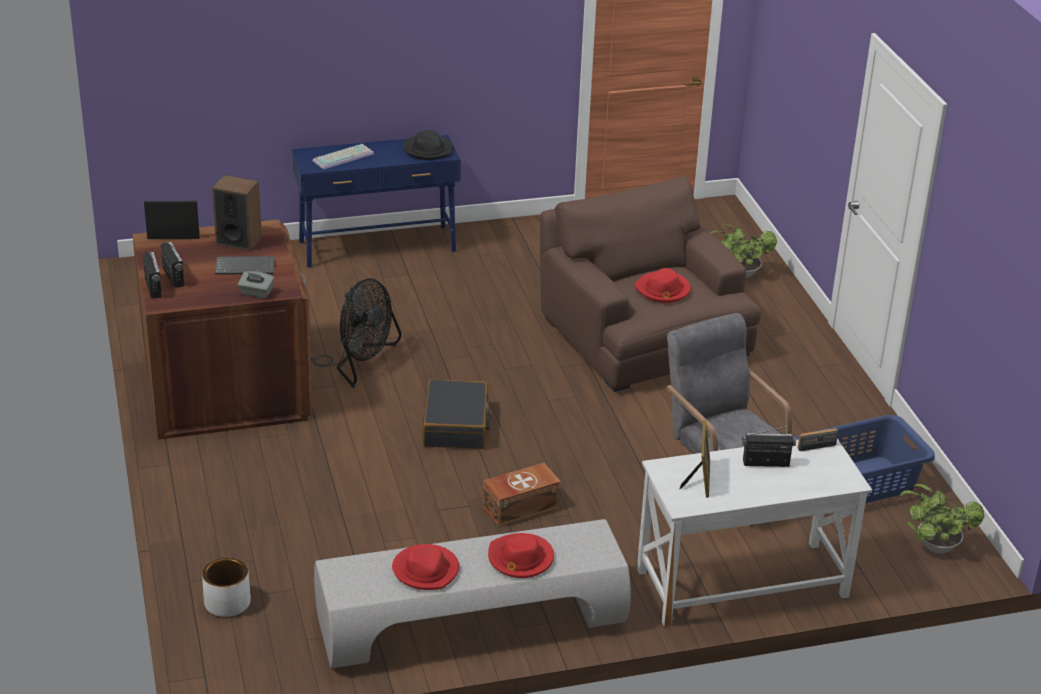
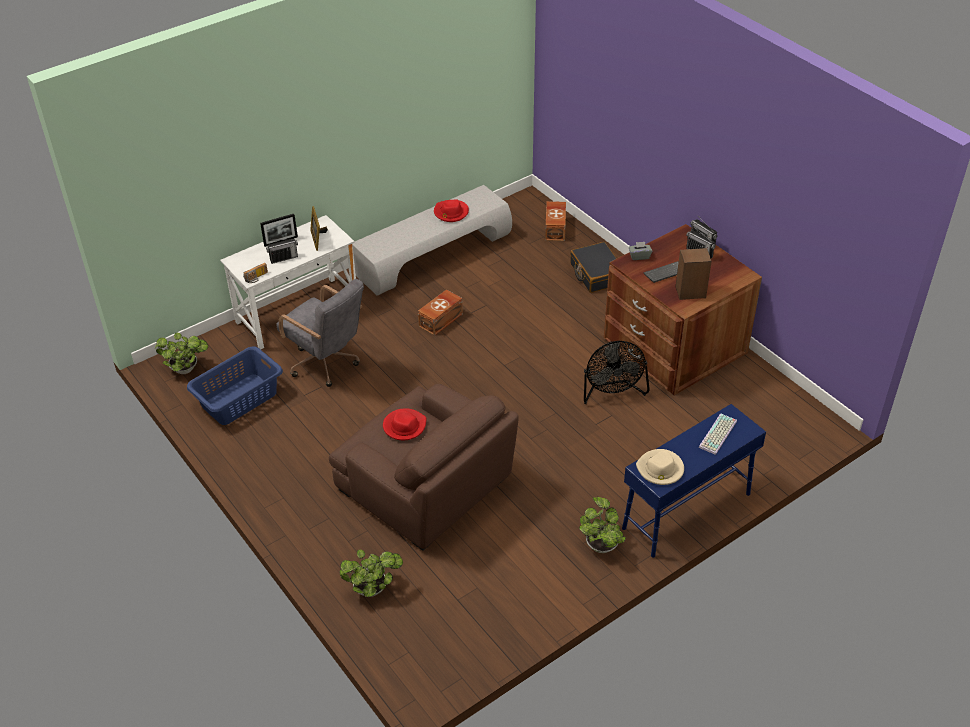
camera: 160 degrees right, 10 degrees up
picture frame [144,201,200,239] -> picture frame moved to [260,214,298,247]
white planter [202,558,251,617] -> brown storage box [545,201,566,241]
black fan [311,278,402,388] -> black fan turned 105 degrees counterclockwise [584,340,650,404]
black hat [403,130,453,160] -> beige hat [636,449,684,485]
black suitcase [423,379,491,449] -> black suitcase moved to [570,242,617,293]
red hat [488,533,554,578] -> none
none -> potted plant [579,497,626,553]

